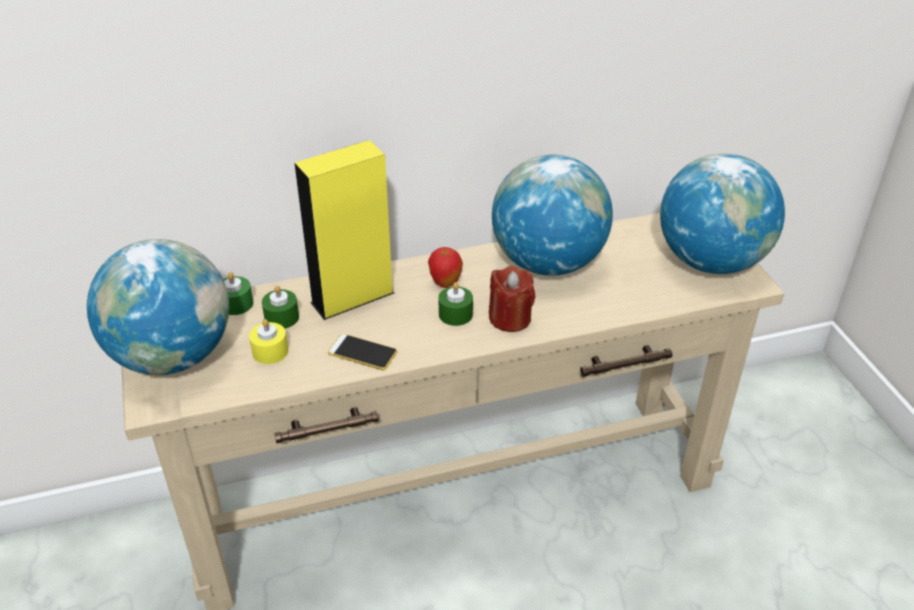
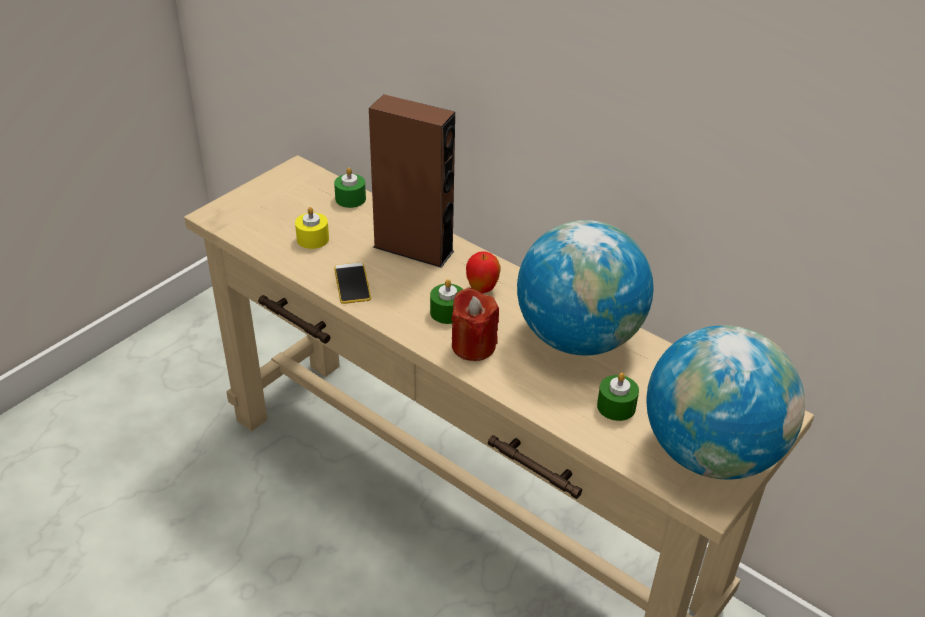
camera: 55 degrees right, 0 degrees up
globe [87,239,229,375] -> none
green candle [262,285,299,329] -> green candle moved to [597,373,639,421]
yellow speaker [295,140,394,320] -> brown speaker [369,94,455,268]

